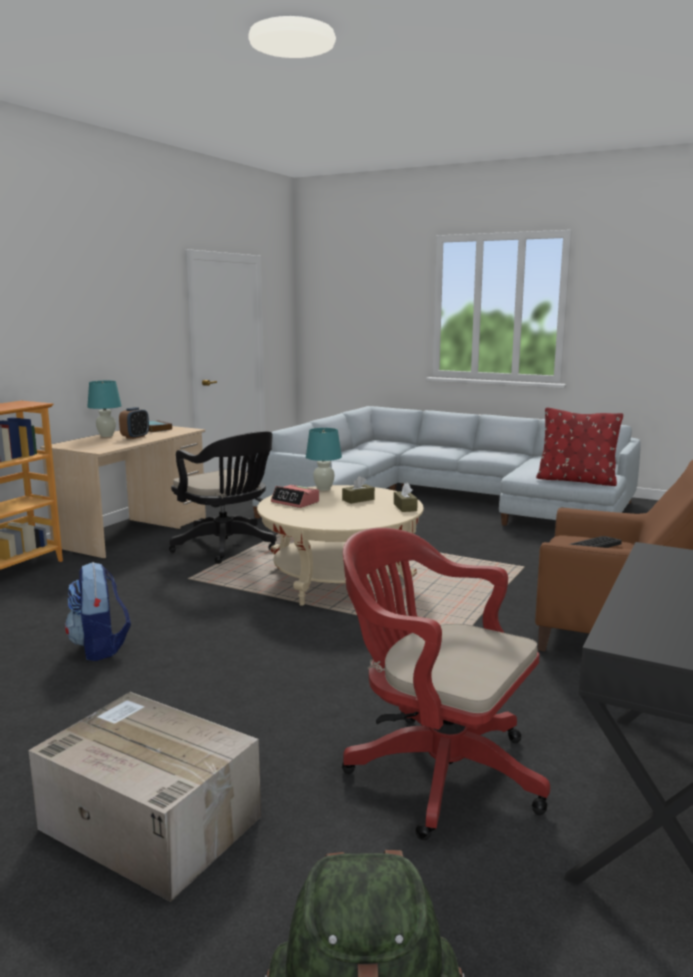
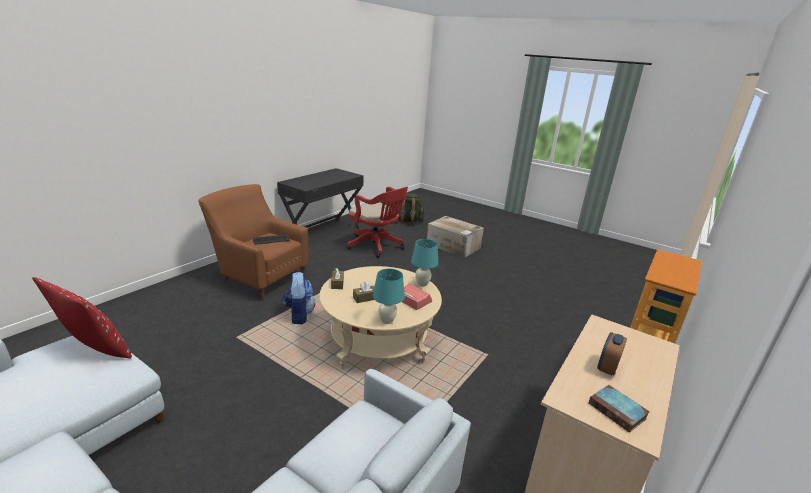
camera: 175 degrees left, 10 degrees up
backpack [65,562,131,661] -> backpack moved to [281,272,315,324]
turquoise table lamp [87,381,122,437] -> turquoise table lamp moved to [411,239,439,287]
black office chair [169,431,277,564] -> none

